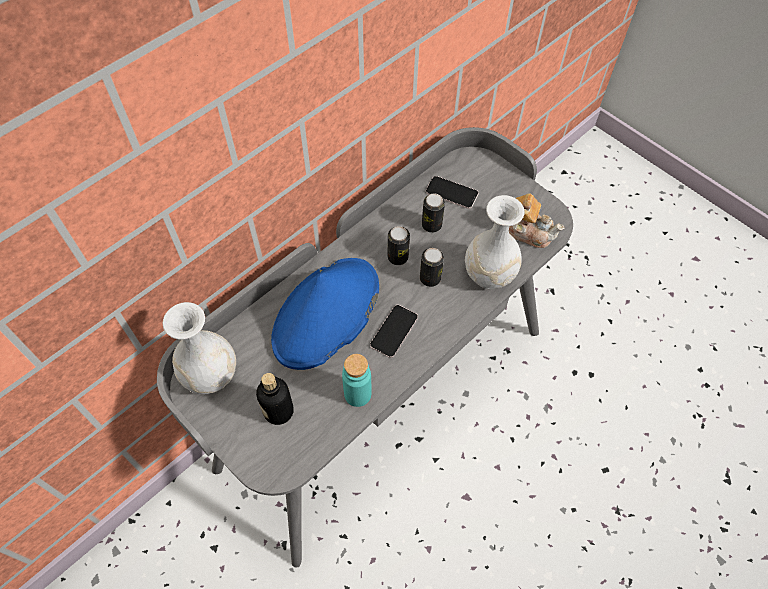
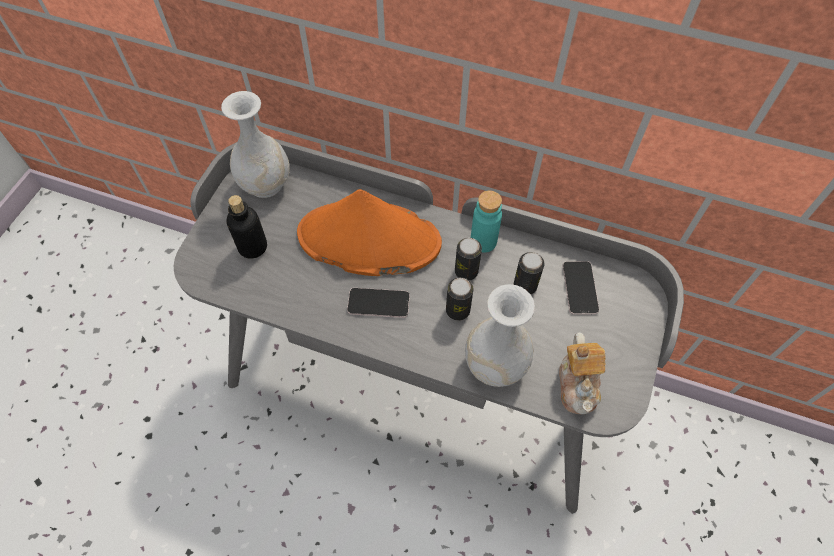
camera: 65 degrees right, 0 degrees up
blue hat [271,258,379,370] -> orange hat [297,189,442,276]
turquoise bottle [342,354,372,407] -> turquoise bottle moved to [471,190,502,253]

